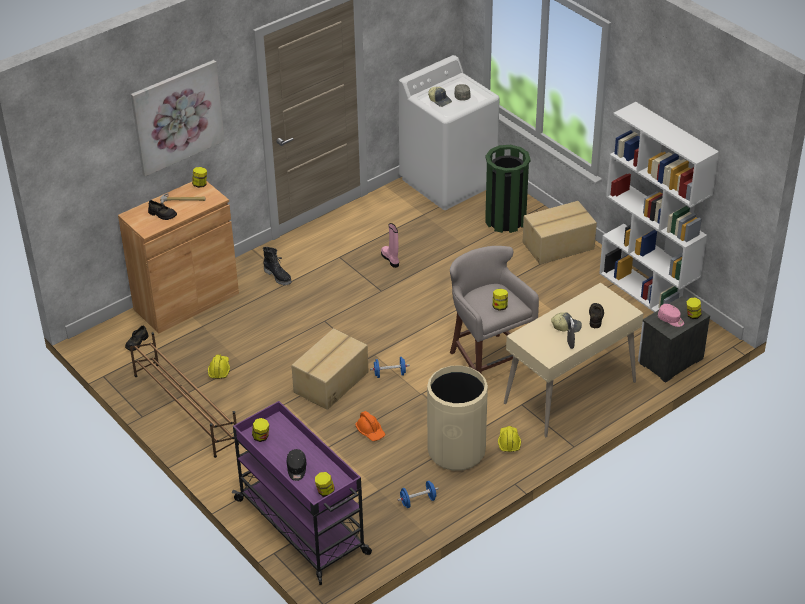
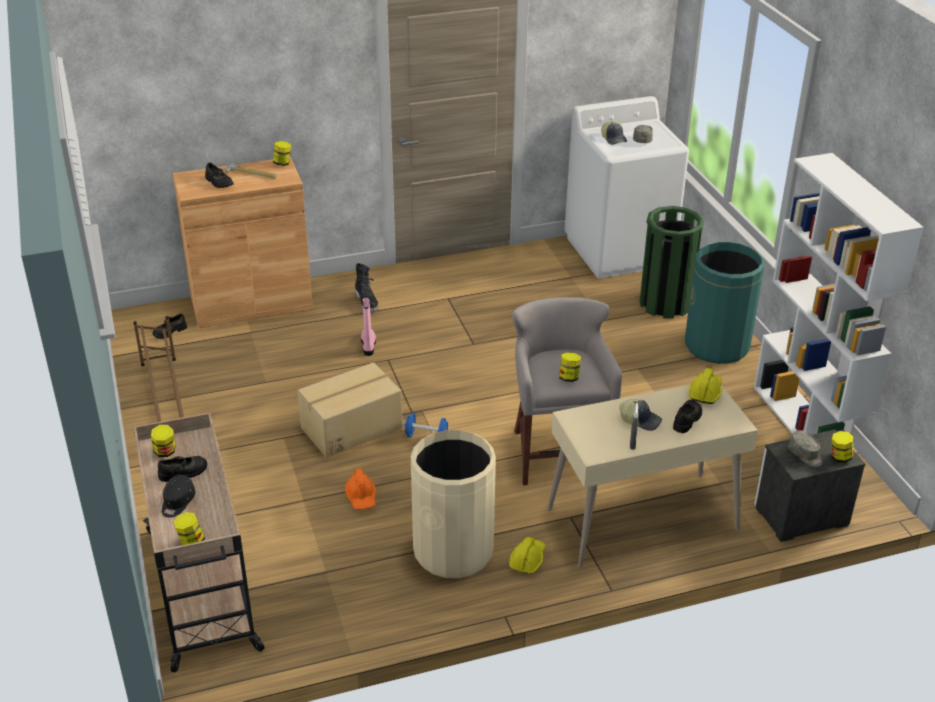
camera: 20 degrees right, 5 degrees down
picture [131,60,225,176] -> none
yellow hard hat [208,354,230,379] -> yellow hard hat moved to [689,368,722,404]
purple cart [232,401,372,585] -> beige cart [133,413,264,672]
pink boot [381,223,399,268] -> pink boot moved to [361,296,376,356]
blue dumbbell [398,481,439,508] -> none
cardboard box [523,201,597,265] -> green trash can [685,242,764,364]
pink cap [658,304,684,327] -> grey cap [788,430,823,467]
none -> black shoe [158,456,207,482]

